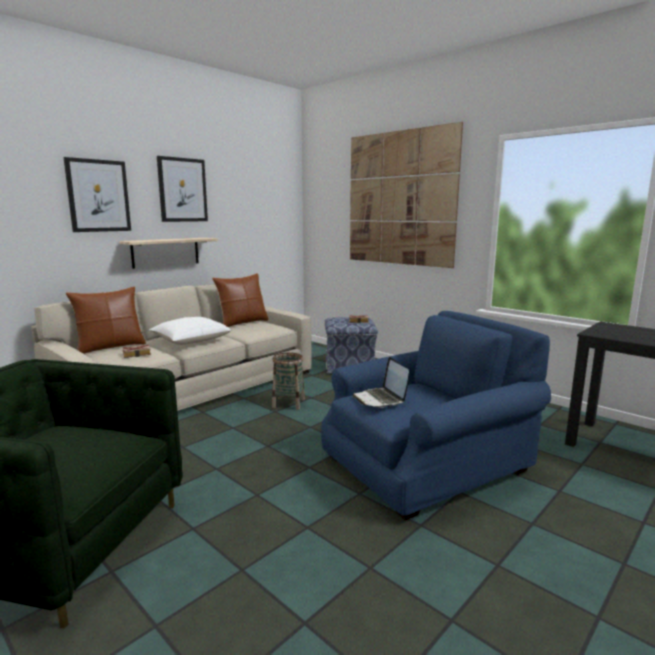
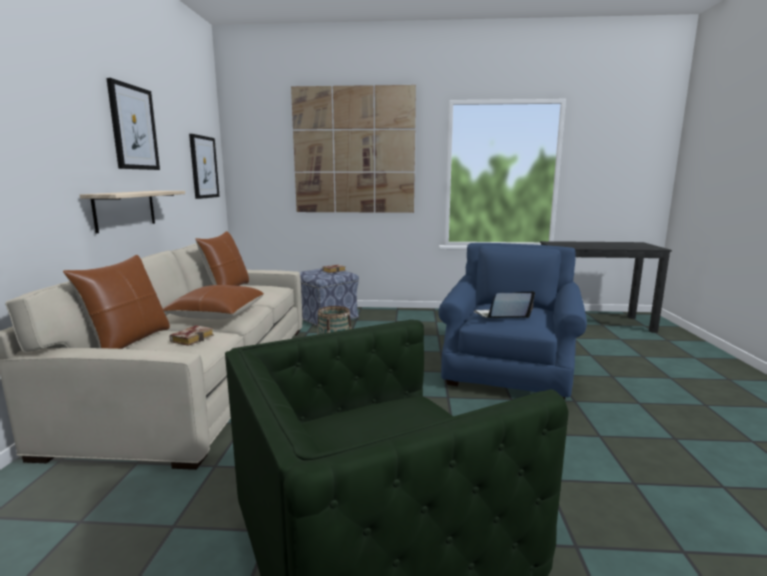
camera: 40 degrees left, 0 degrees up
picture [63,157,131,232] -> picture moved to [189,134,220,199]
white pillow [149,317,231,345] -> brown pillow [163,285,264,319]
laptop [353,357,409,408] -> laptop turned 135 degrees clockwise [474,291,535,318]

